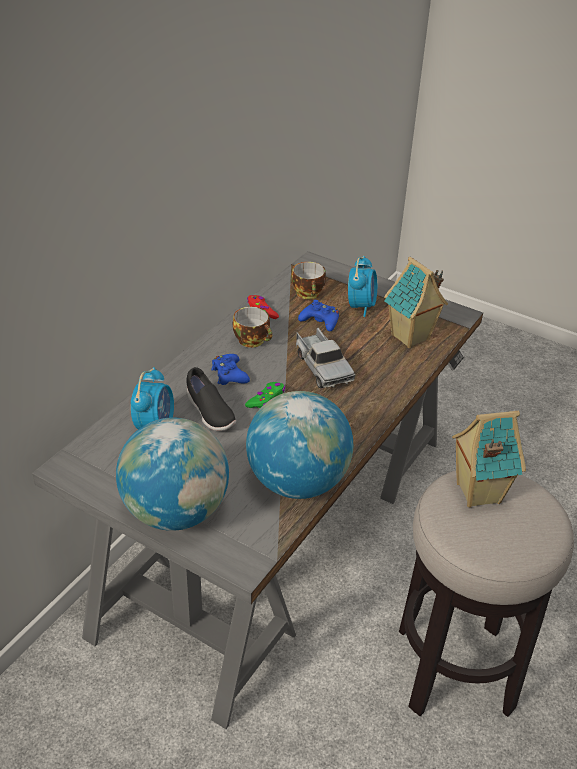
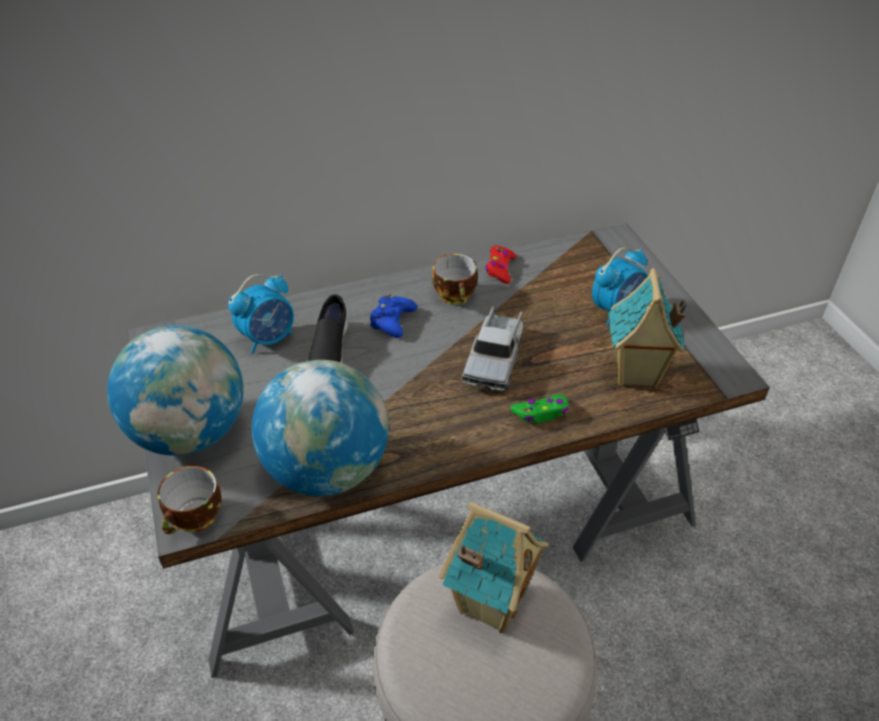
camera: 40 degrees right, 5 degrees up
green game controller [245,382,285,408] -> green game controller moved to [510,394,569,423]
cup [291,262,326,299] -> cup moved to [158,466,222,534]
blue game controller [298,300,339,331] -> none

